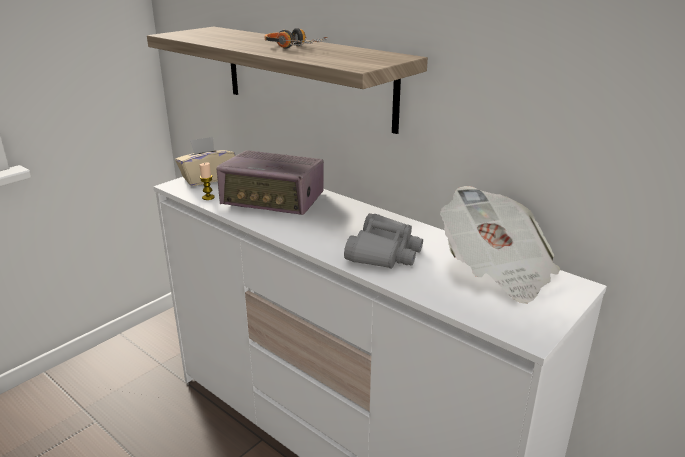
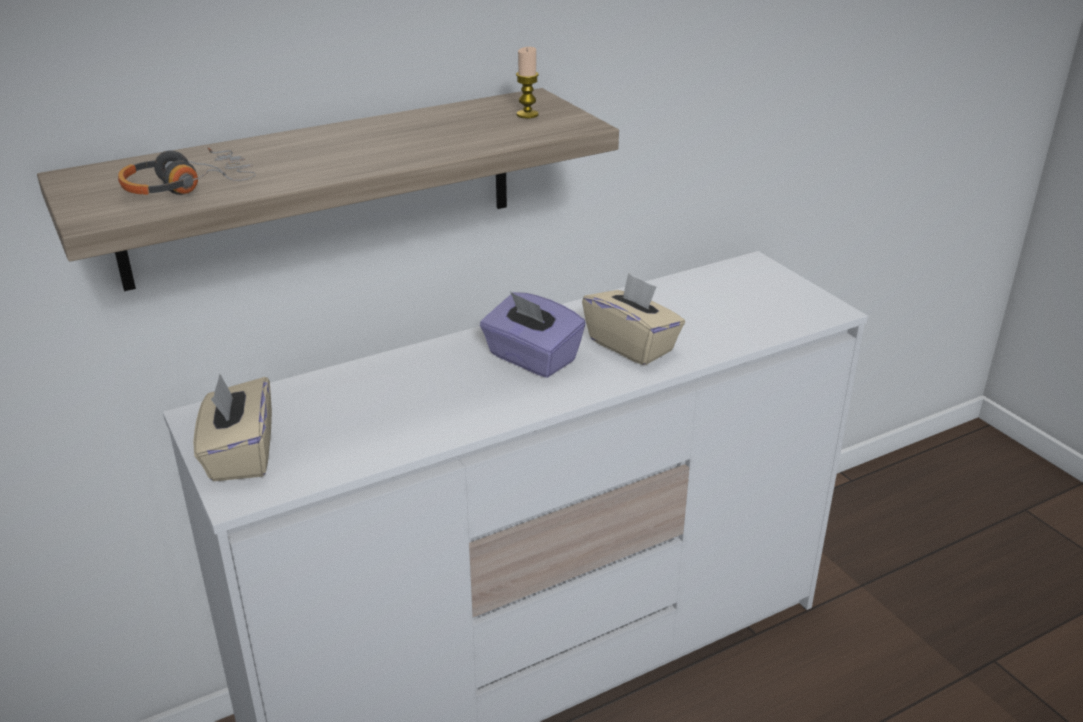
camera: 70 degrees left, 5 degrees up
candle [200,163,215,200] -> candle moved to [516,47,539,118]
radio [217,150,324,215] -> none
headphones [264,28,328,49] -> headphones moved to [118,148,256,195]
grey binoculars [344,213,423,269] -> beige tissue box [582,273,685,365]
newspaper [440,186,560,304] -> none
none -> purple tissue box [480,292,586,378]

